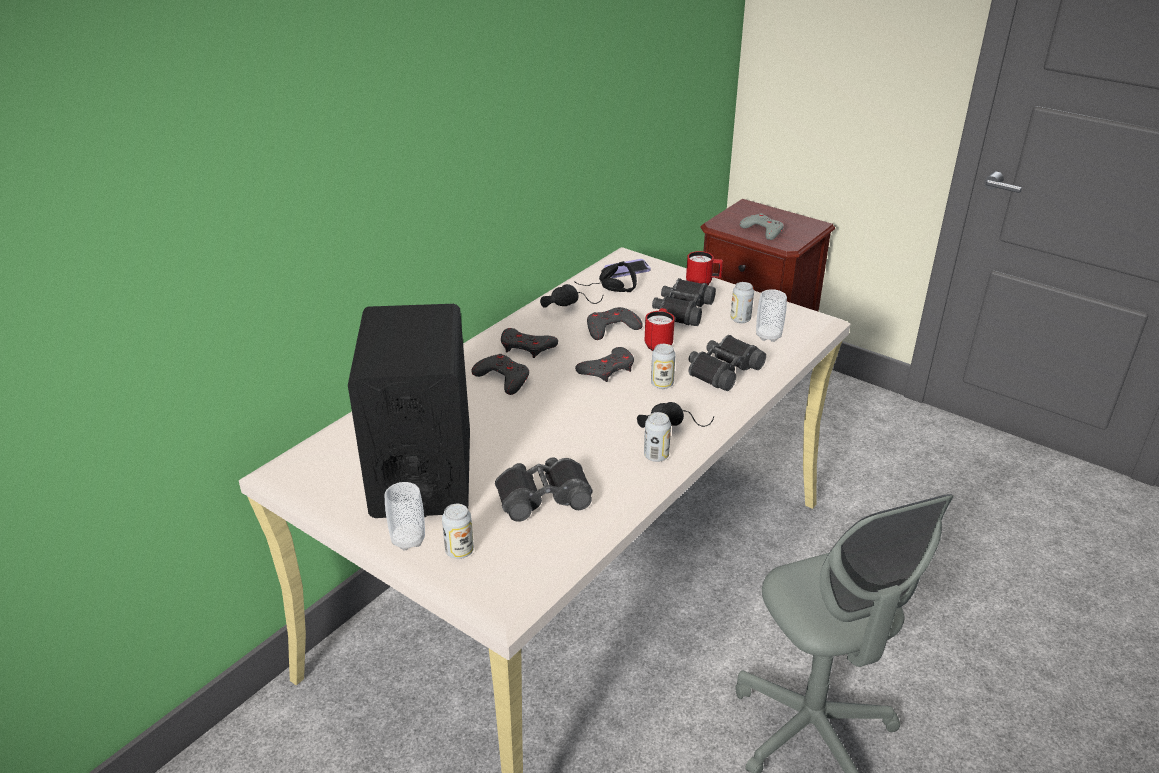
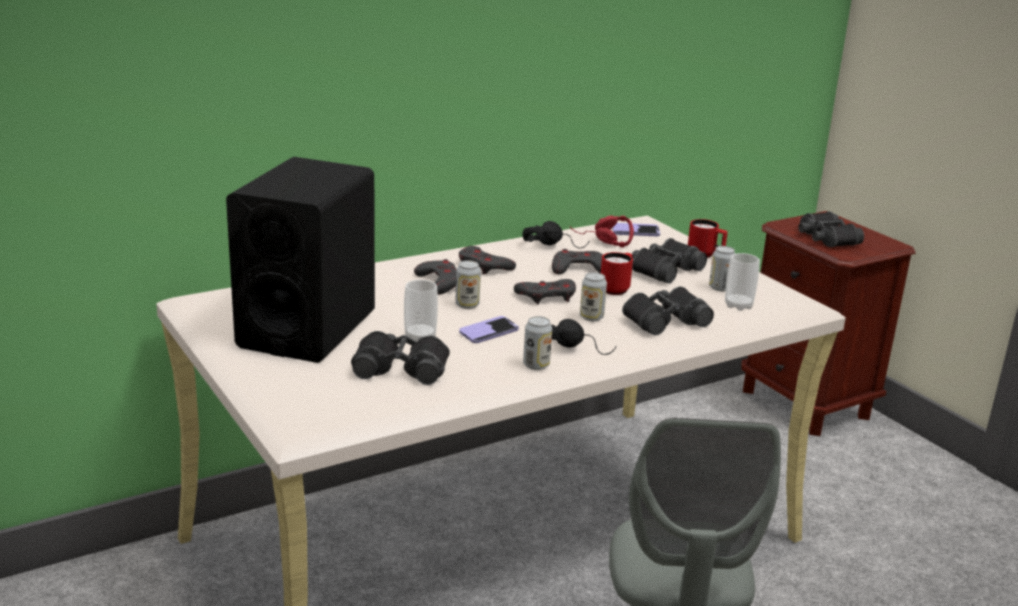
camera: 20 degrees right, 10 degrees down
cup [385,482,425,551] -> cup moved to [404,280,438,341]
can [442,504,474,559] -> can moved to [455,260,481,309]
black headphones [574,261,637,292] -> red headphones [570,216,634,247]
grey game controller [740,213,784,240] -> black binoculars [798,211,864,247]
none -> phone [459,316,519,343]

